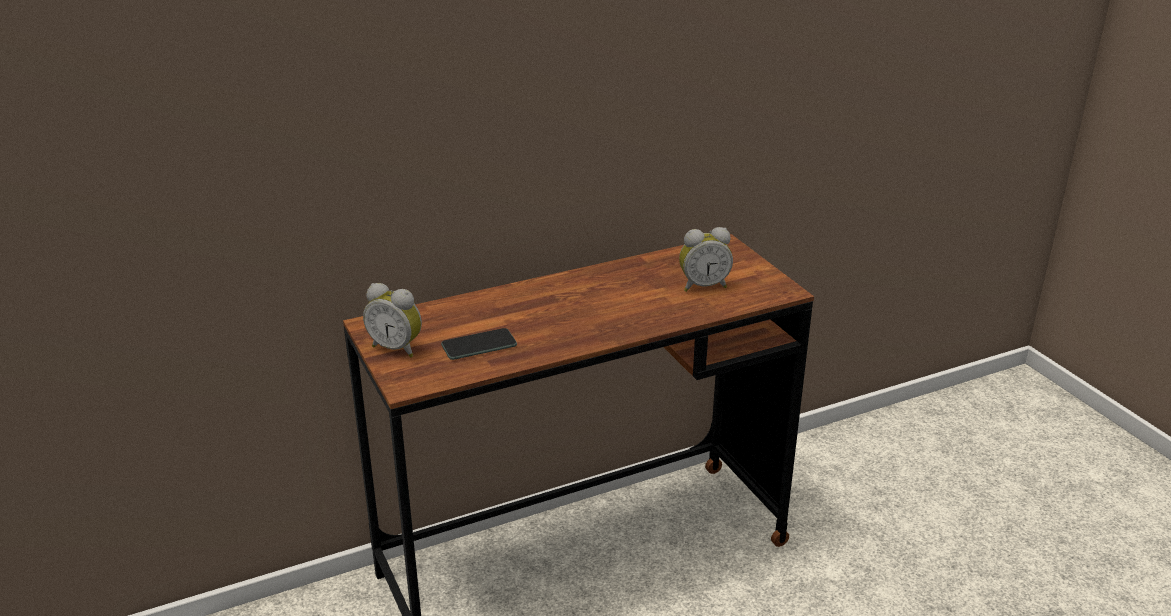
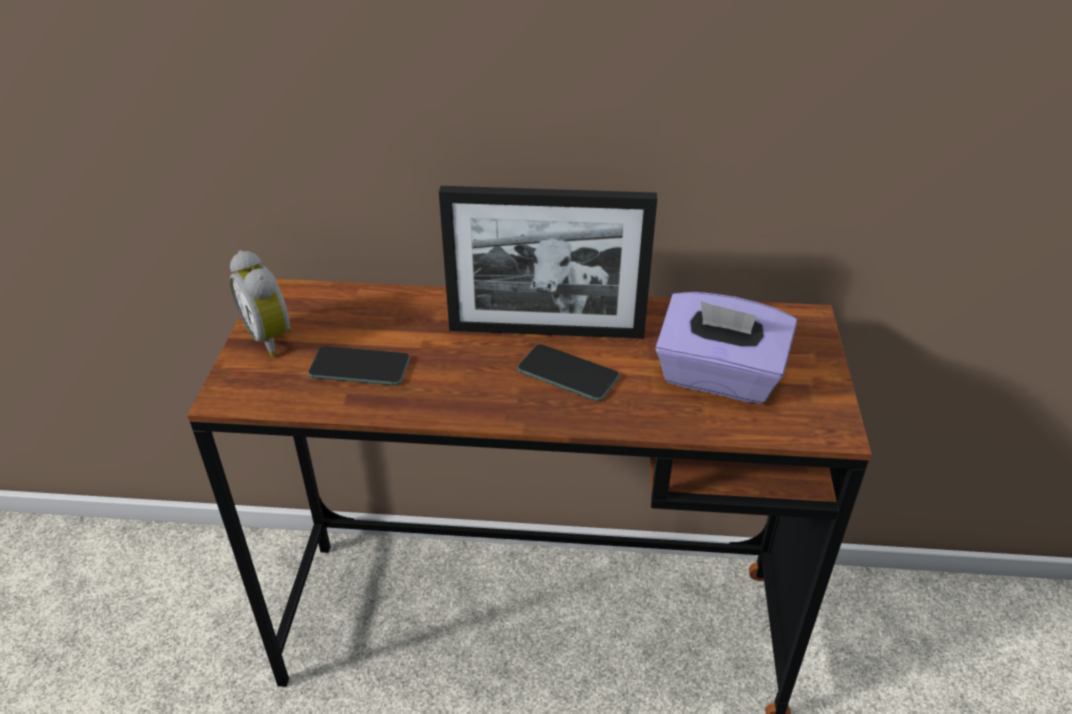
camera: 30 degrees right, 10 degrees up
alarm clock [679,227,733,292] -> purple tissue box [655,292,797,404]
none -> picture frame [439,186,657,339]
none -> phone [517,344,620,401]

